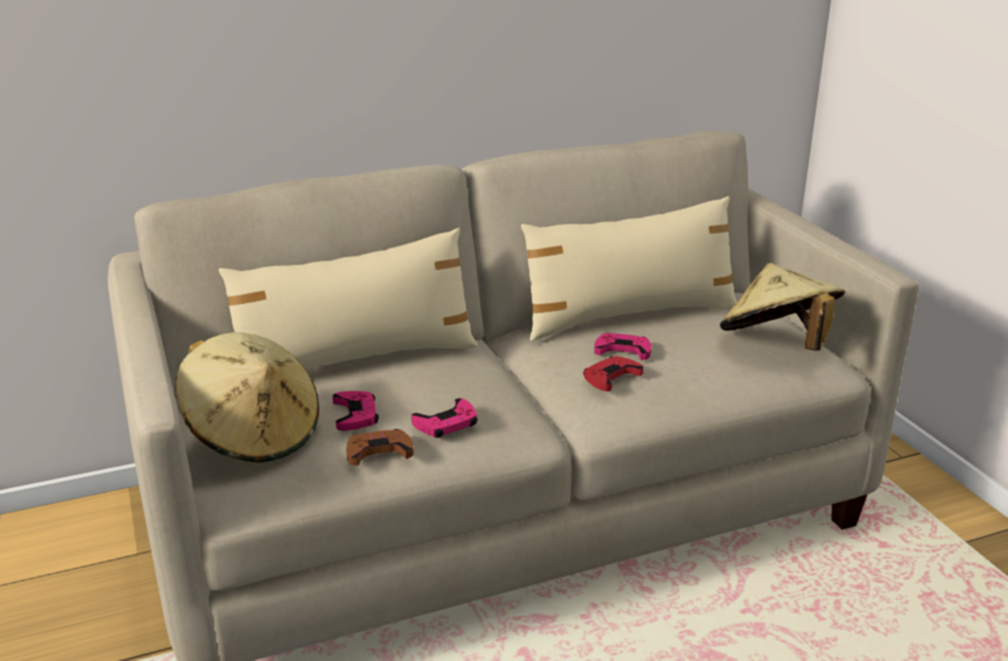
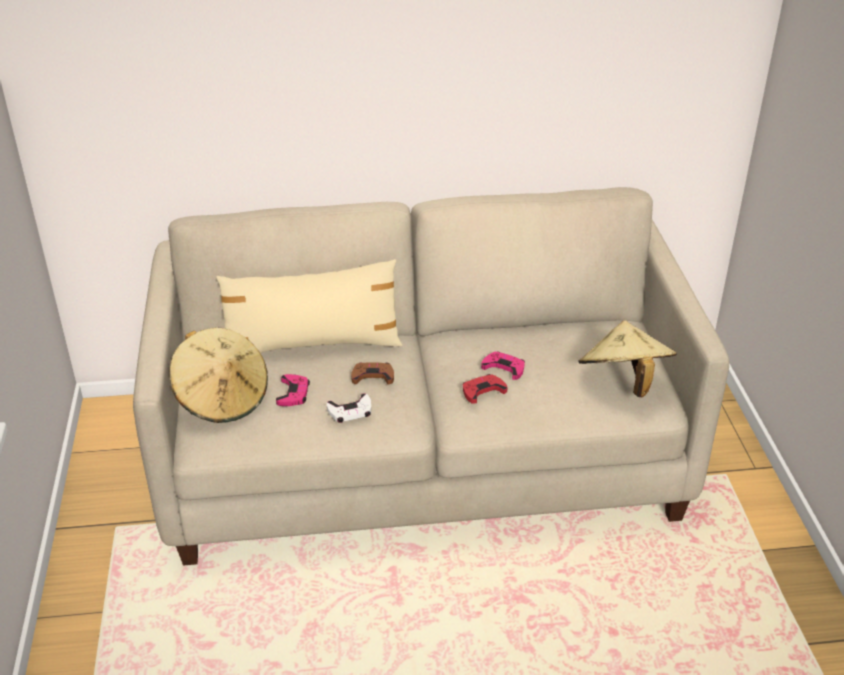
camera: 15 degrees right, 10 degrees up
brown game controller [346,429,414,466] -> brown game controller moved to [351,362,394,385]
pink game controller [411,398,478,438] -> white game controller [327,394,371,423]
beige pillow [521,196,737,341] -> none

